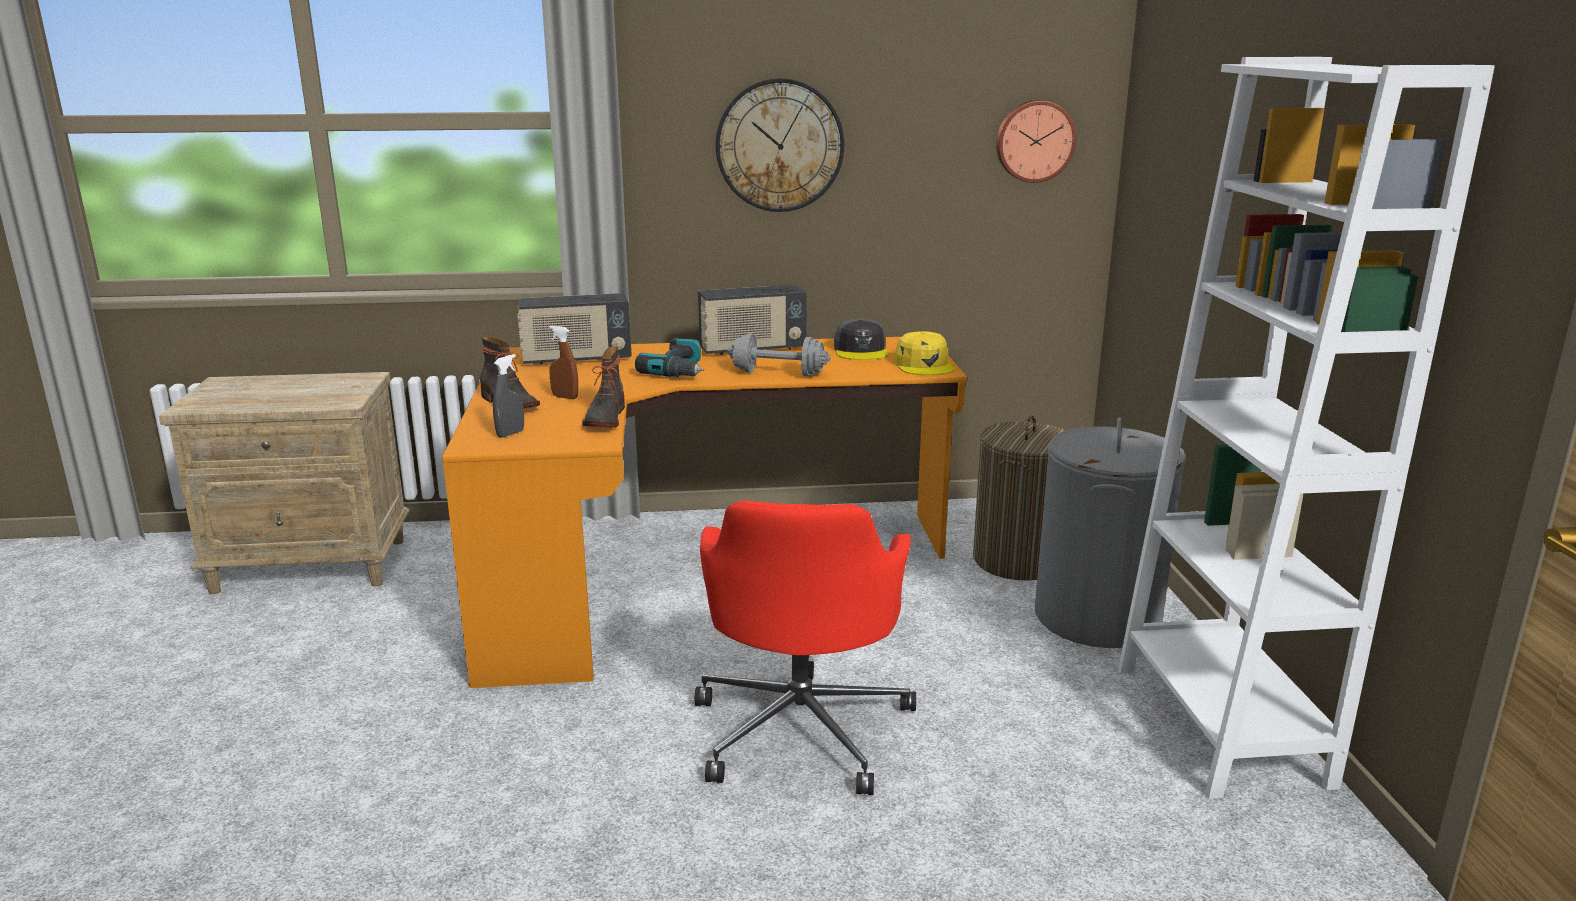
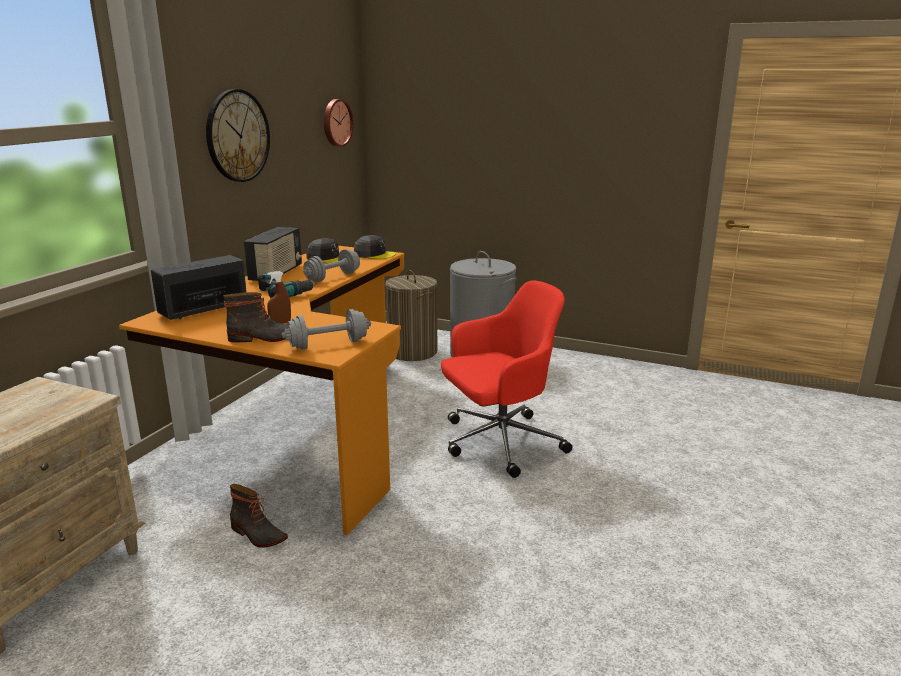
camera: 60 degrees left, 0 degrees up
grey spray bottle [493,354,524,438] -> grey dumbbell [282,309,371,350]
radio [518,293,632,365] -> radio turned 150 degrees counterclockwise [151,255,247,320]
boot [582,346,625,427] -> boot moved to [230,484,288,548]
red office chair [695,500,916,795] -> red office chair turned 60 degrees counterclockwise [441,280,572,478]
yellow cap [894,331,954,375] -> grey cap [354,235,396,259]
white bookcase [1118,57,1495,799] -> none

